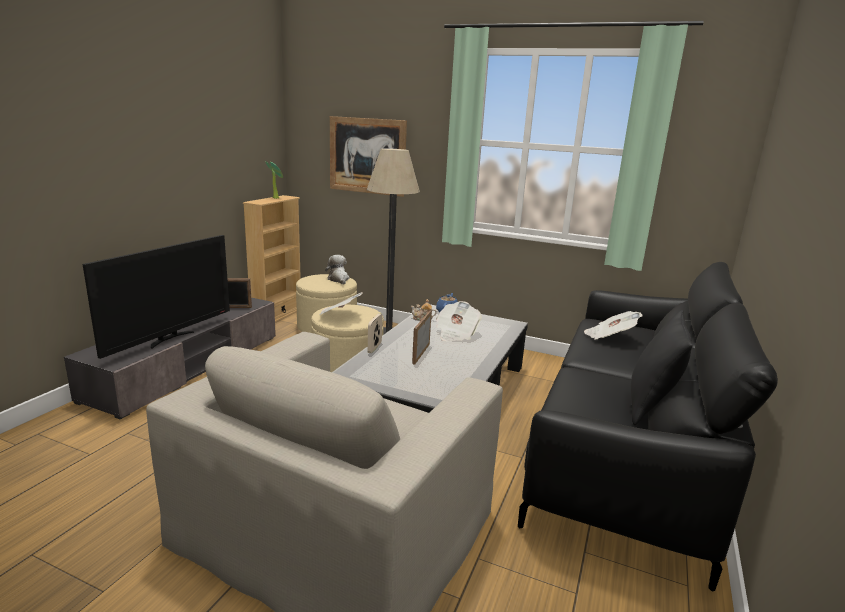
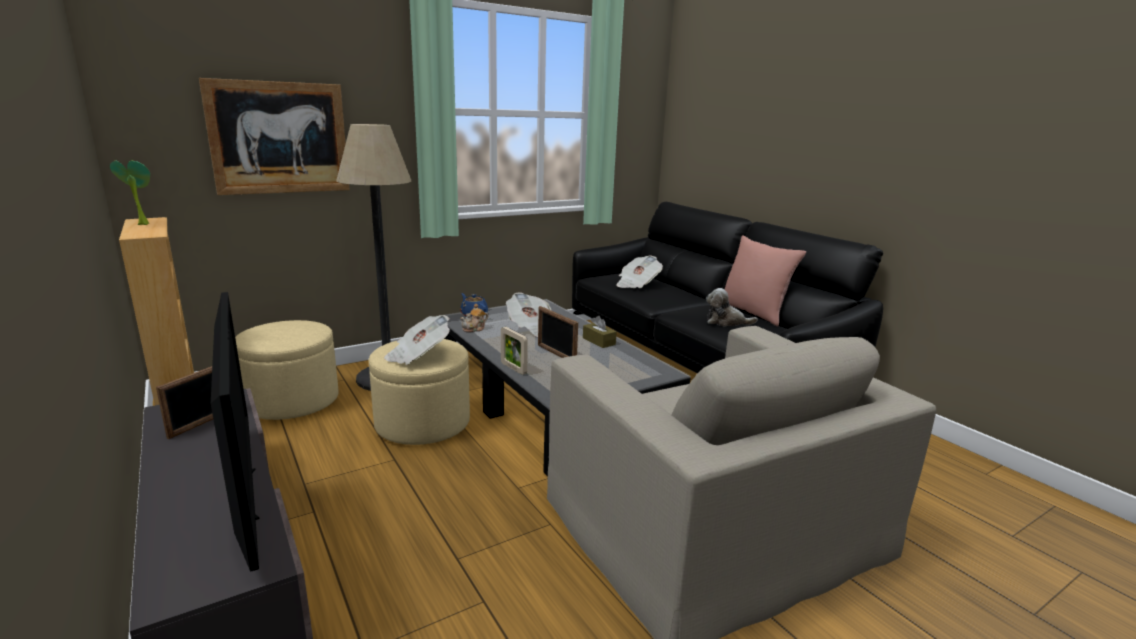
camera: 55 degrees left, 0 degrees up
plush toy [325,255,350,284] -> plush toy moved to [706,288,758,327]
black pillow [631,310,693,425] -> pink pillow [725,235,806,326]
none -> brown tissue box [583,316,617,348]

